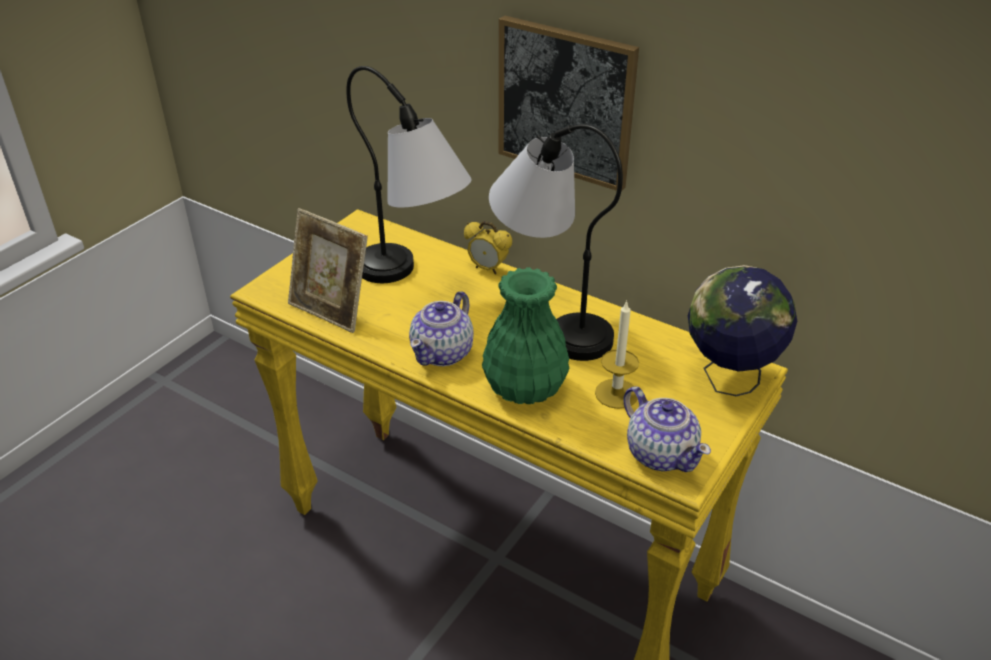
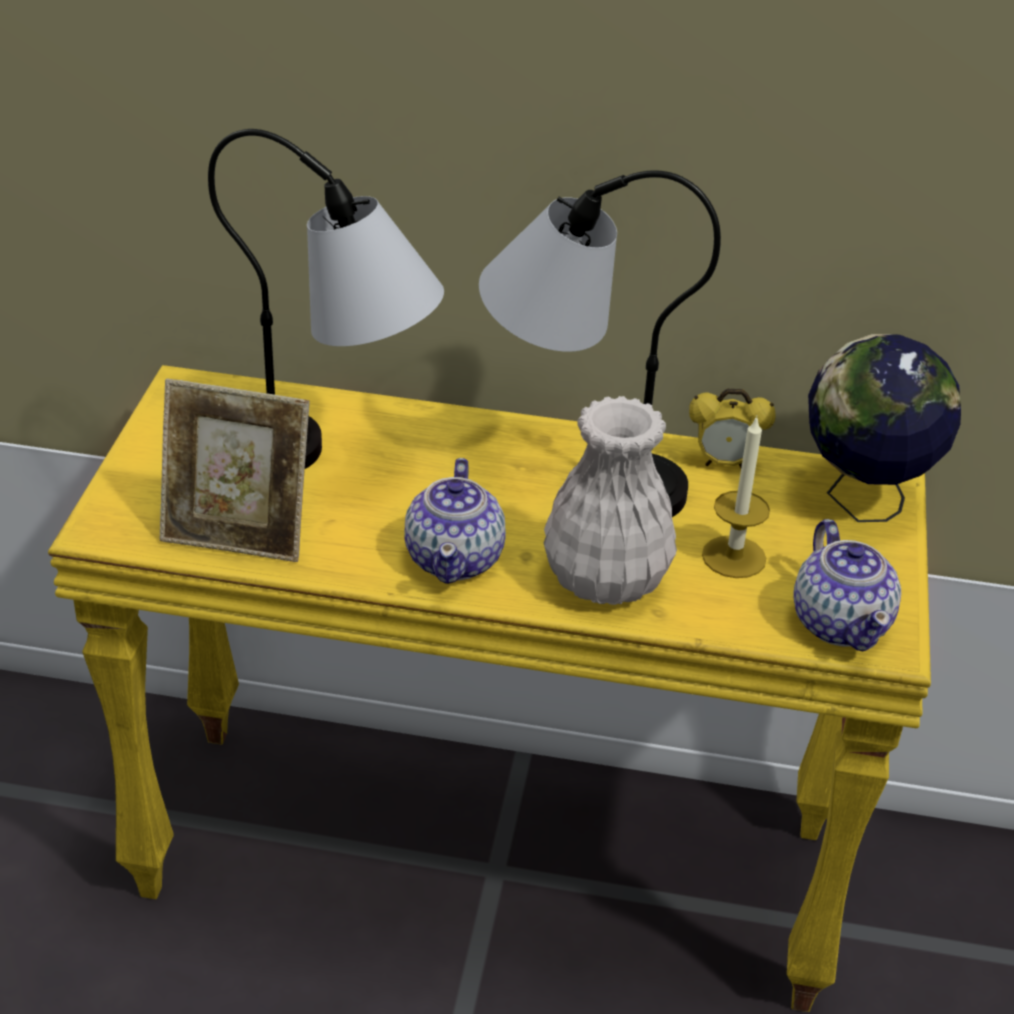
camera: 25 degrees left, 0 degrees up
alarm clock [464,221,512,274] -> alarm clock moved to [689,389,776,468]
green vase [482,267,569,404] -> white vase [544,396,677,605]
picture [499,16,639,191] -> none
teapot [623,387,711,472] -> teapot turned 45 degrees clockwise [794,519,901,651]

